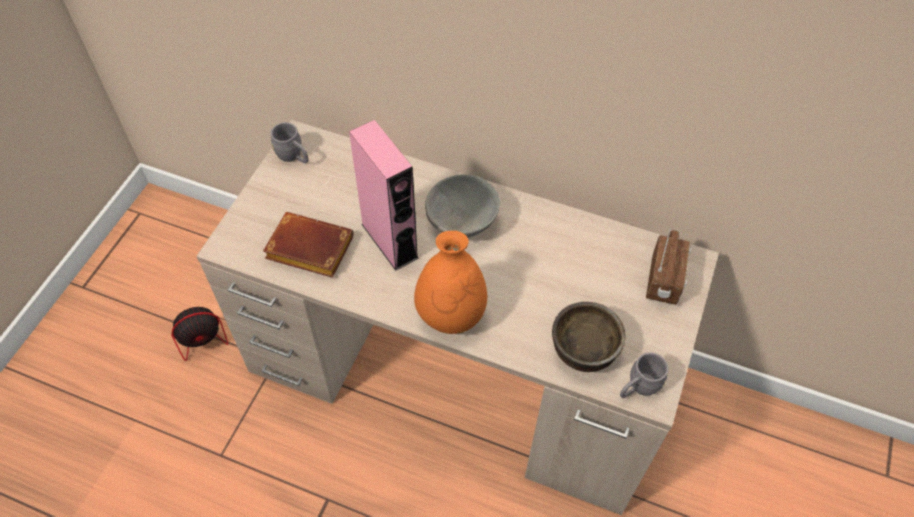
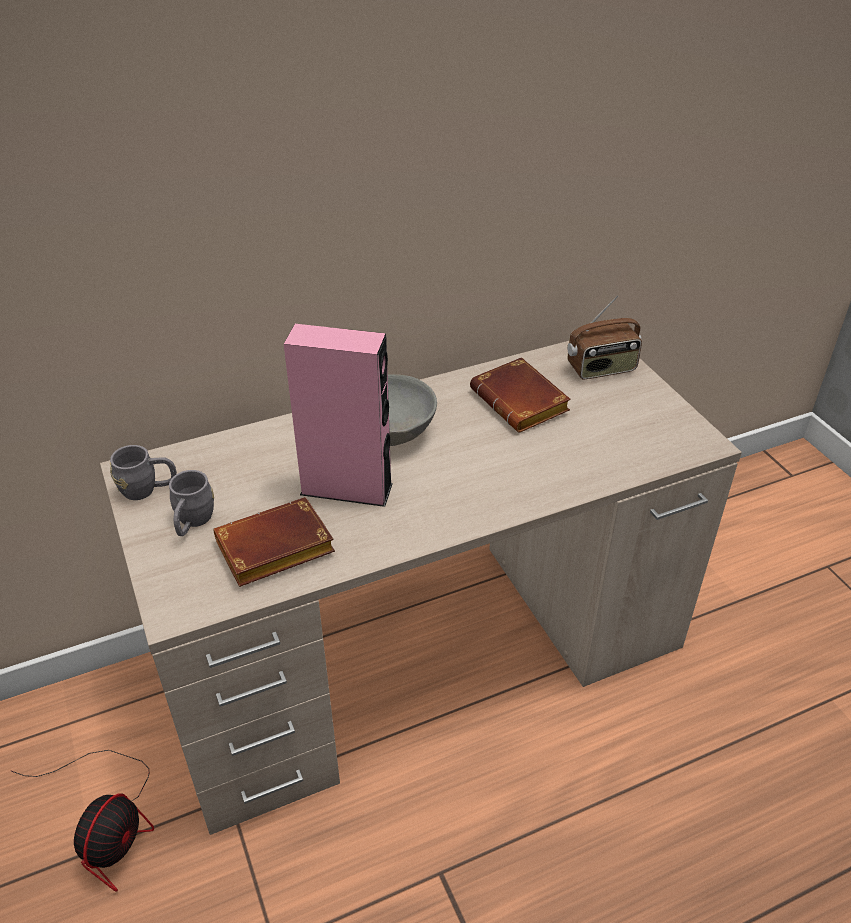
camera: 45 degrees left, 15 degrees down
orange vase [414,231,487,334] -> none
brown bowl [552,302,626,372] -> none
grey mug [620,352,668,398] -> grey mug moved to [169,470,214,536]
radio [646,229,691,305] -> radio turned 105 degrees clockwise [567,295,642,379]
none -> brown book [470,357,571,432]

